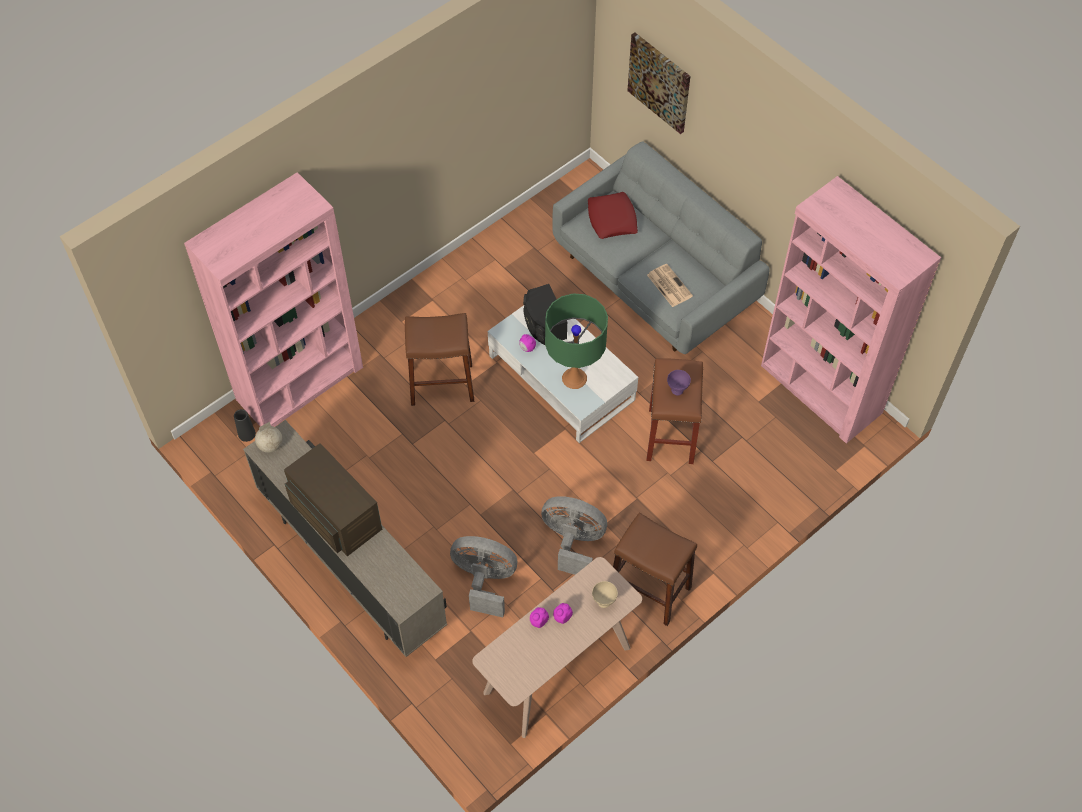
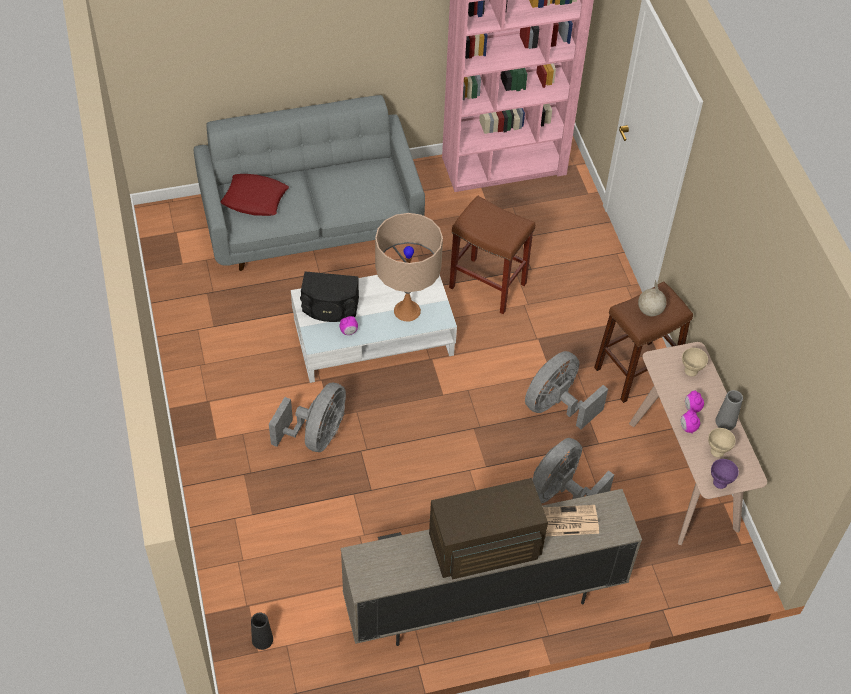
camera: 65 degrees left, 5 degrees down
pink bookcase [184,172,363,427] -> none
globe [255,422,282,453] -> globe moved to [638,279,666,316]
brown stool [405,313,474,406] -> grey fan [269,383,346,452]
green table lamp [545,293,608,389] -> beige table lamp [375,213,443,321]
picture [627,32,690,134] -> none
newspaper [647,264,693,307] -> newspaper moved to [543,505,599,536]
purple bowl [667,370,691,395] -> purple bowl moved to [711,459,739,489]
none -> beige bowl [708,428,736,457]
none -> grey vase [715,390,743,430]

